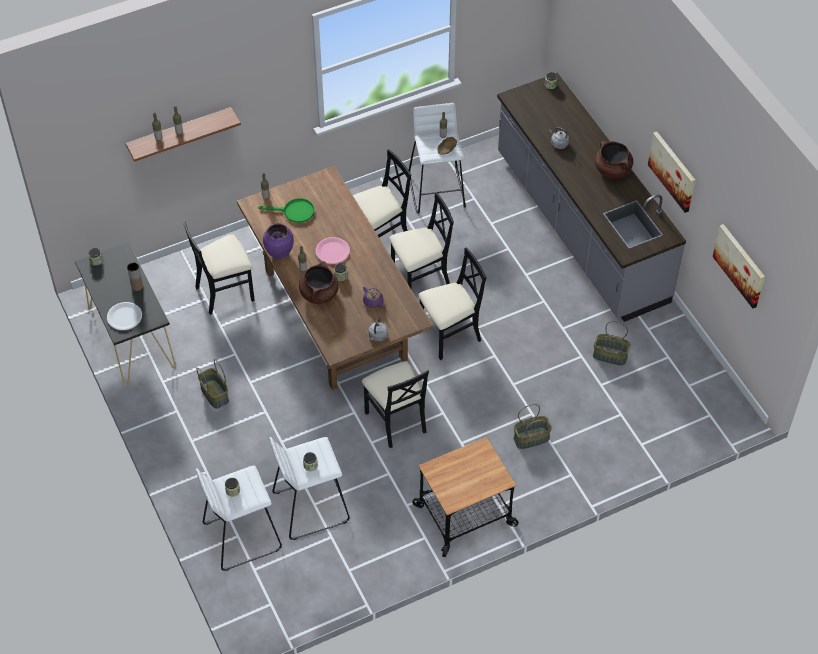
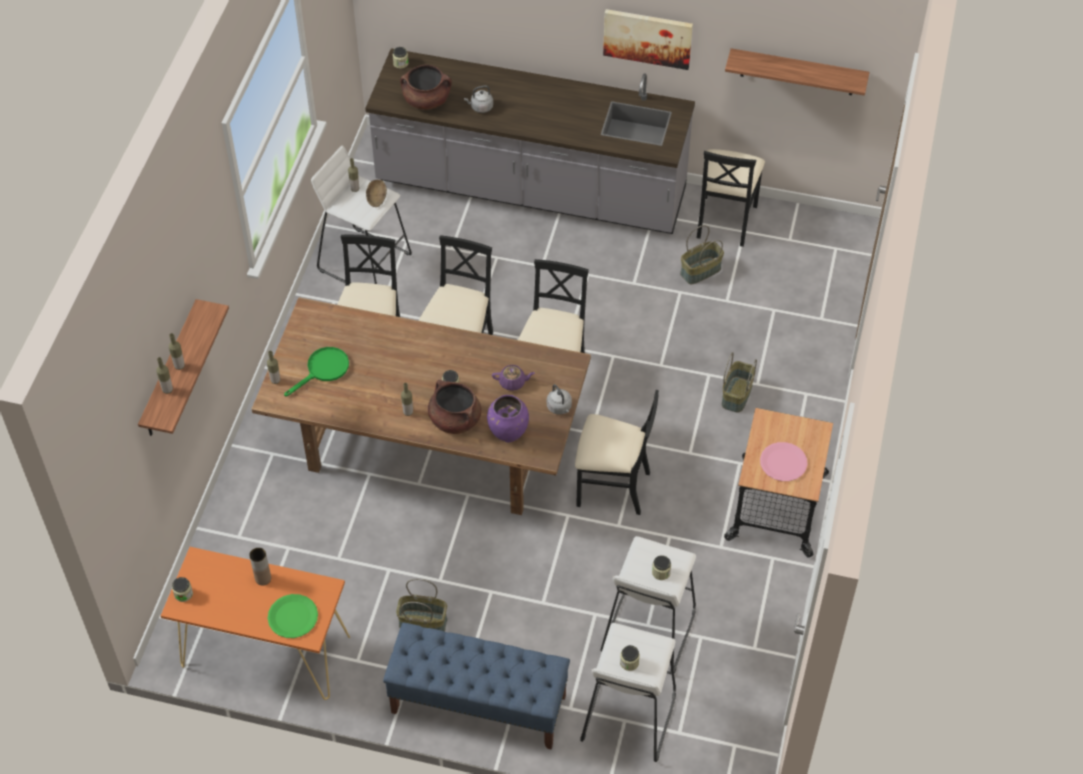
camera: 50 degrees left, 0 degrees up
black console table [75,242,176,386] -> orange console table [161,547,350,700]
white plate [107,302,142,330] -> green plate [267,594,318,638]
black chair [183,222,255,315] -> black chair moved to [697,149,765,247]
purple vase [263,224,294,259] -> purple vase moved to [487,395,529,442]
pink plate [316,237,350,264] -> pink plate moved to [760,442,808,481]
brown cooking pot [595,141,633,179] -> brown cooking pot moved to [400,64,452,110]
picture [712,224,765,308] -> shelf [725,48,870,96]
none -> blue bench [383,622,570,750]

